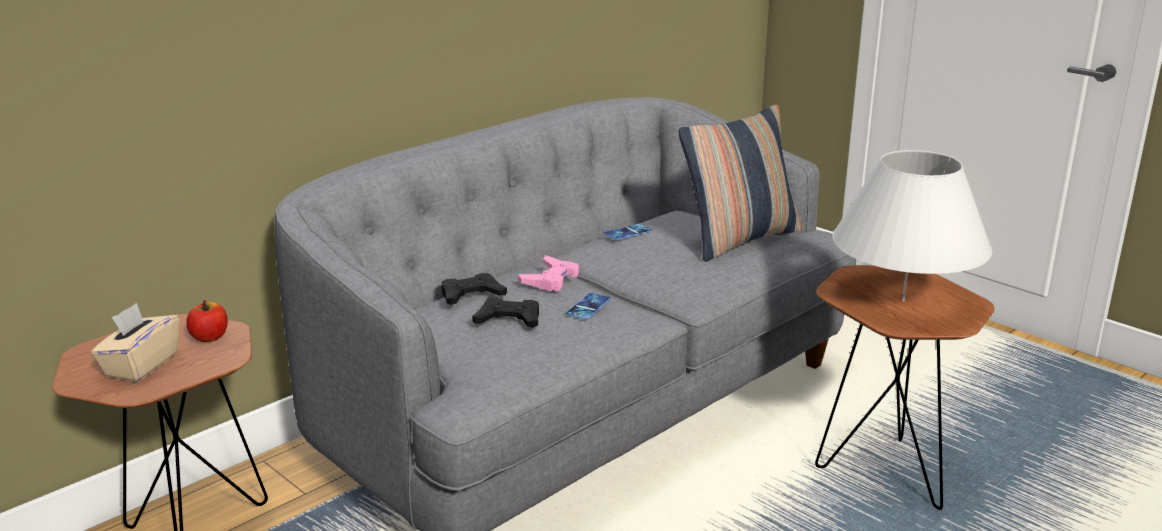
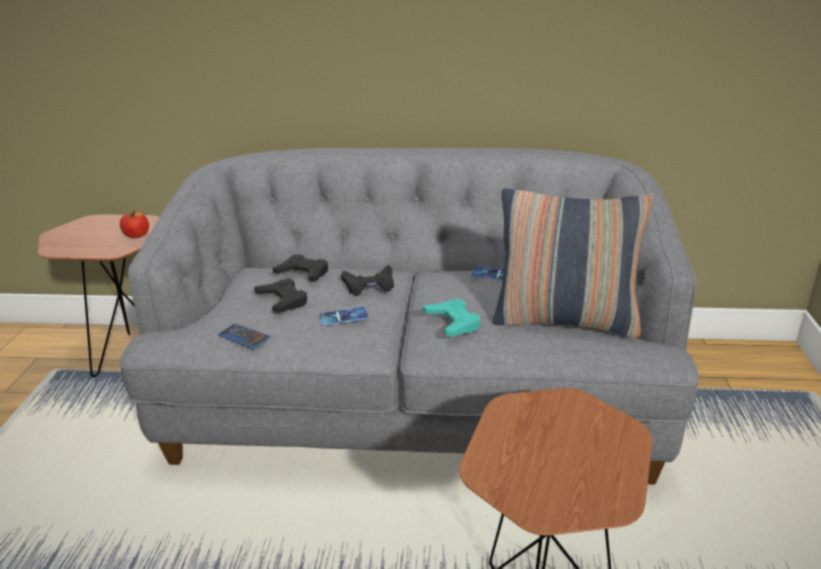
camera: 50 degrees right, 5 degrees up
beige tissue box [91,303,180,382] -> none
pink game controller [518,255,579,292] -> black game controller [341,265,394,296]
white table lamp [832,150,992,302] -> none
none -> phone [218,323,270,349]
none -> turquoise game controller [423,298,480,337]

